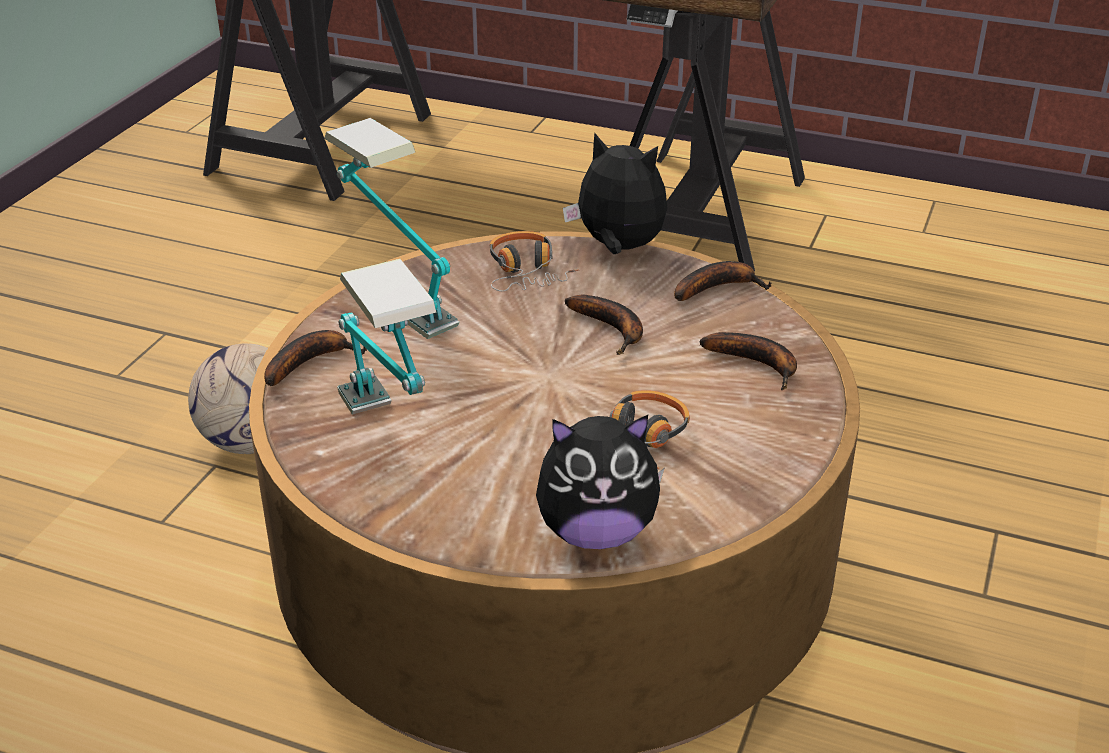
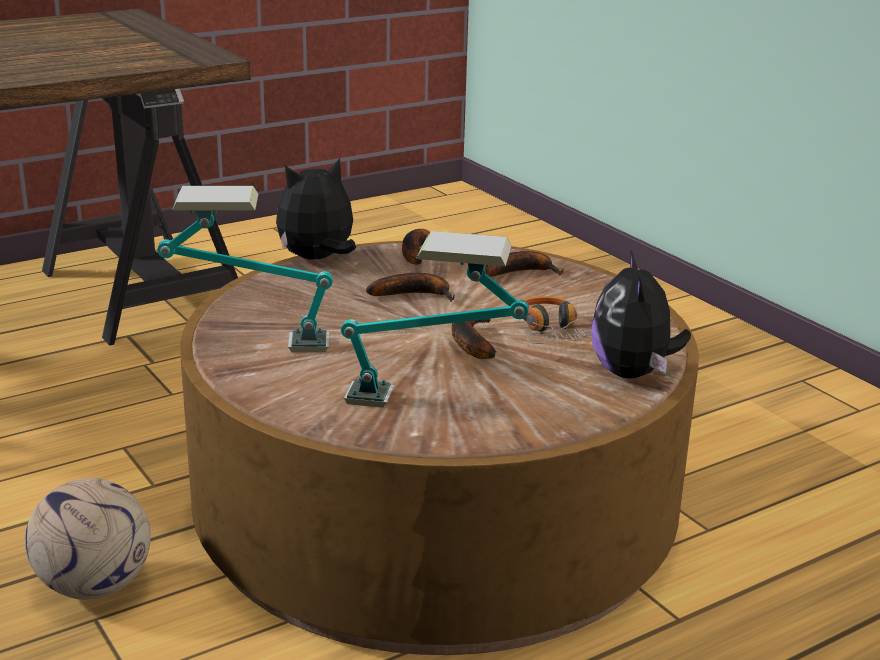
camera: 55 degrees left, 10 degrees down
banana [264,330,367,386] -> banana moved to [452,319,496,359]
headphones [490,231,579,291] -> none
plush toy [536,415,664,549] -> plush toy turned 150 degrees clockwise [591,249,691,379]

